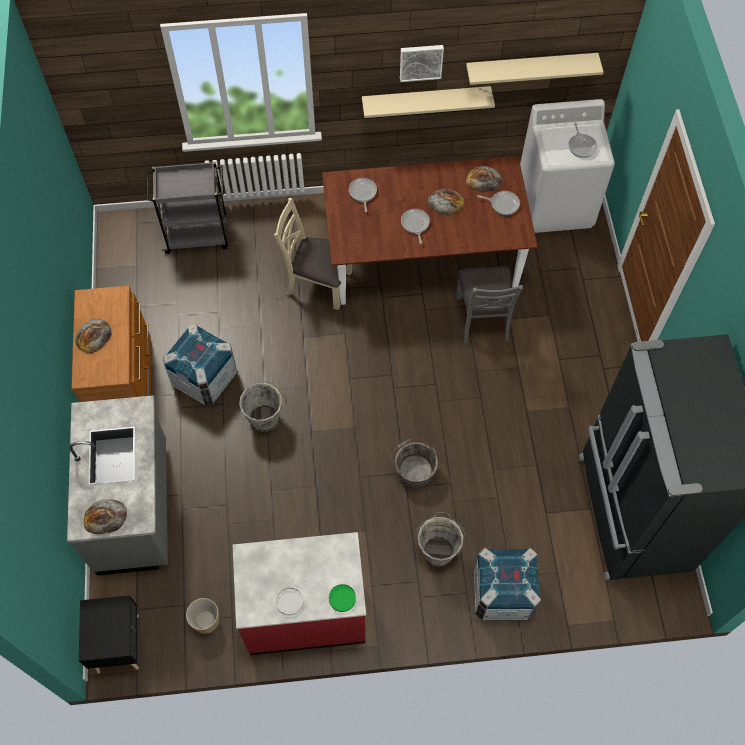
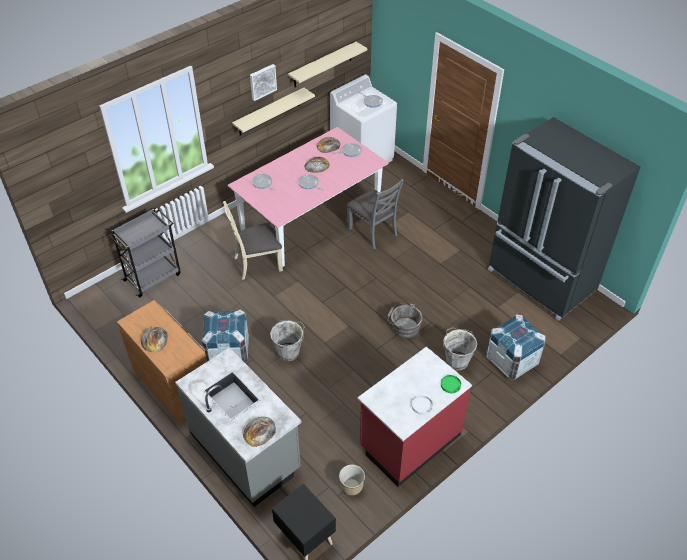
camera: 35 degrees left, 15 degrees down
brown dining table [322,156,538,305] -> pink dining table [228,127,389,267]

